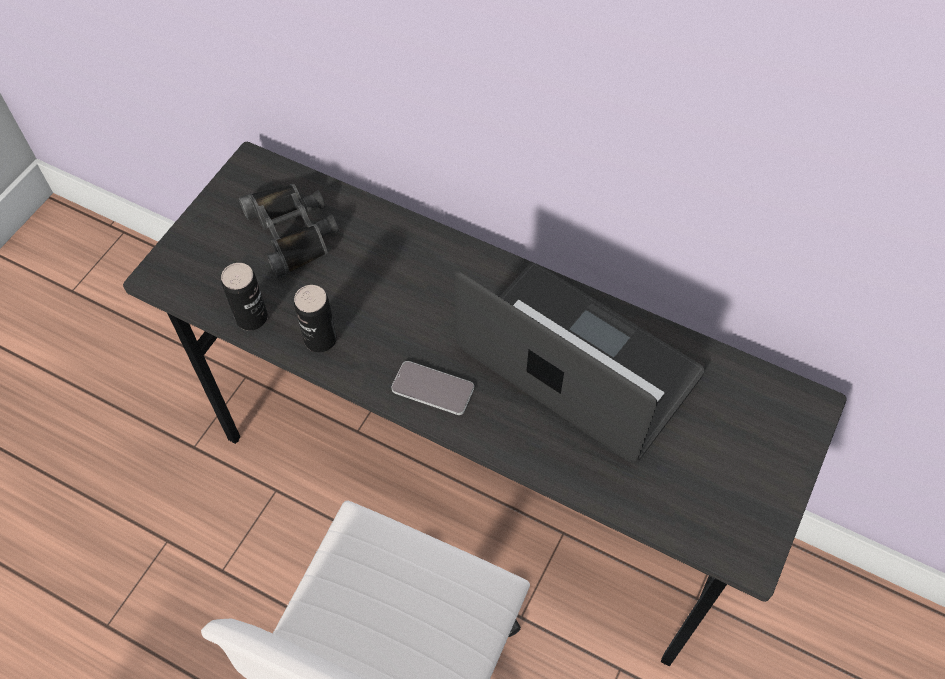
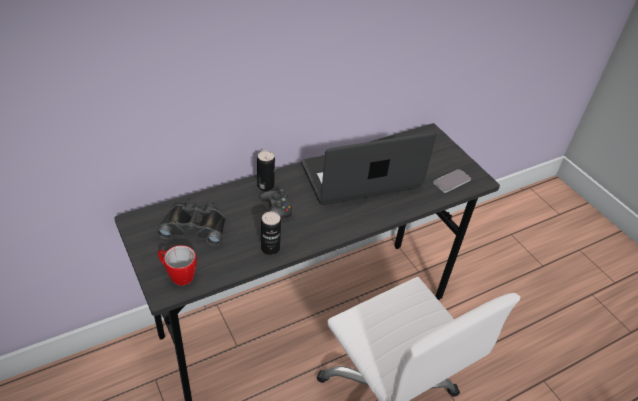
camera: 60 degrees left, 15 degrees down
can [221,263,268,331] -> can moved to [257,150,275,191]
phone [391,361,474,415] -> phone moved to [433,169,471,193]
none -> mug [158,245,197,285]
none -> black game controller [260,189,293,219]

